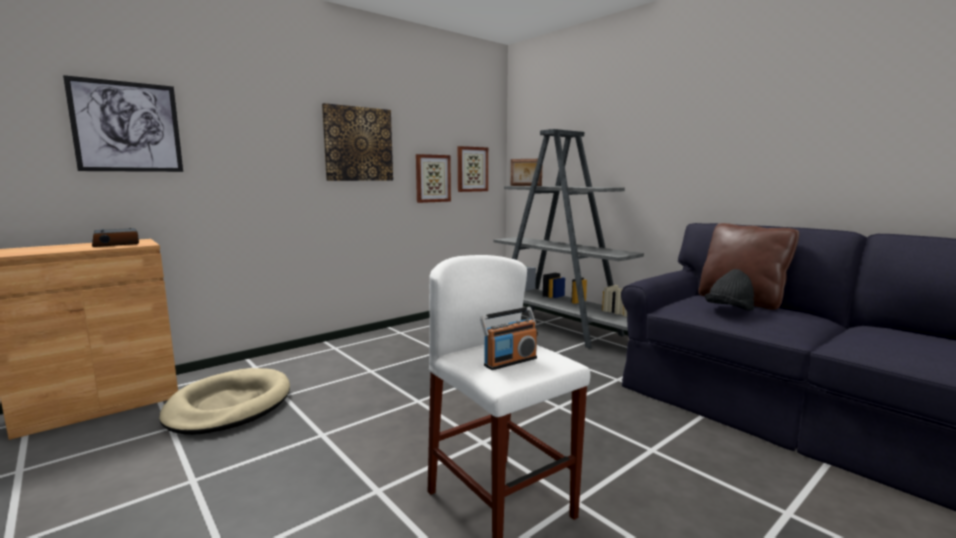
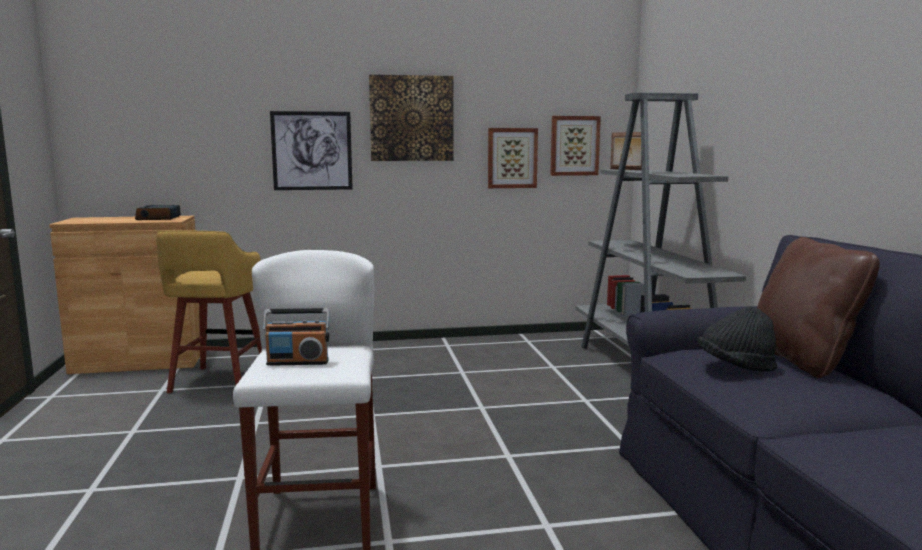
camera: 30 degrees right, 0 degrees up
picture [63,75,183,172] -> picture moved to [270,111,353,190]
beige dog bed [159,368,290,435] -> yellow stool [156,230,262,393]

